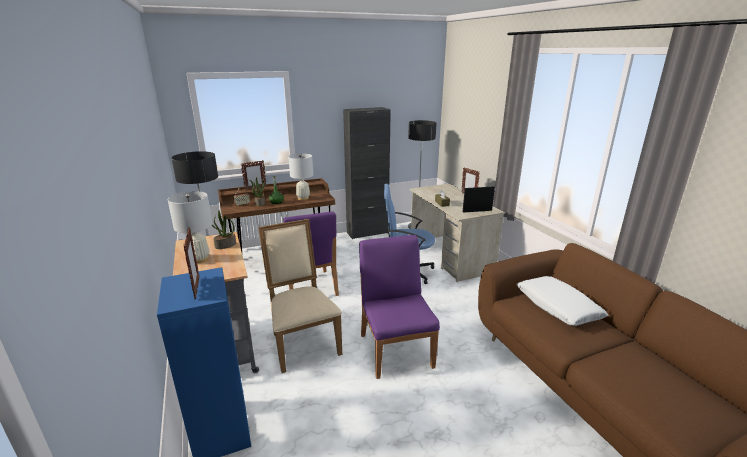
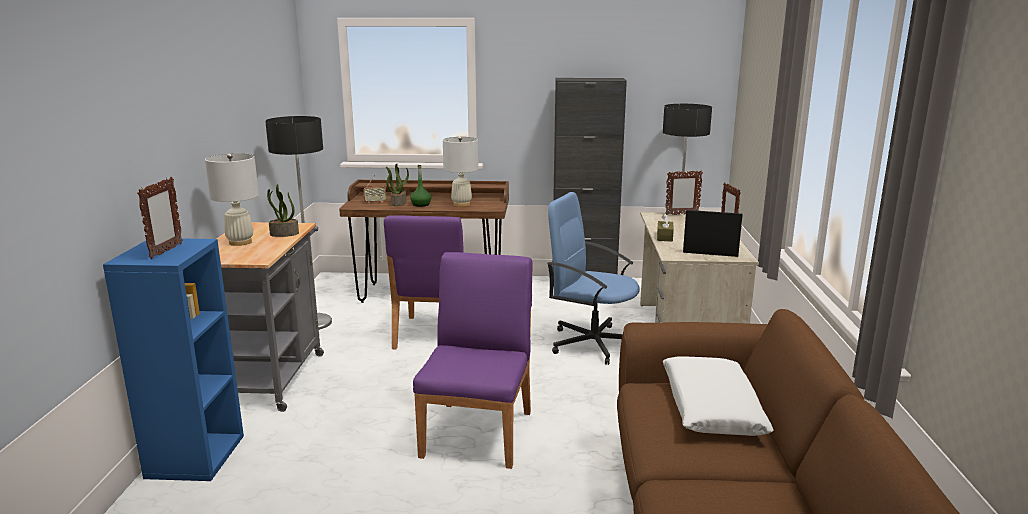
camera: 25 degrees right, 5 degrees down
picture frame [241,160,267,190] -> picture frame moved to [665,171,703,215]
beige chair [258,219,342,373] -> none

